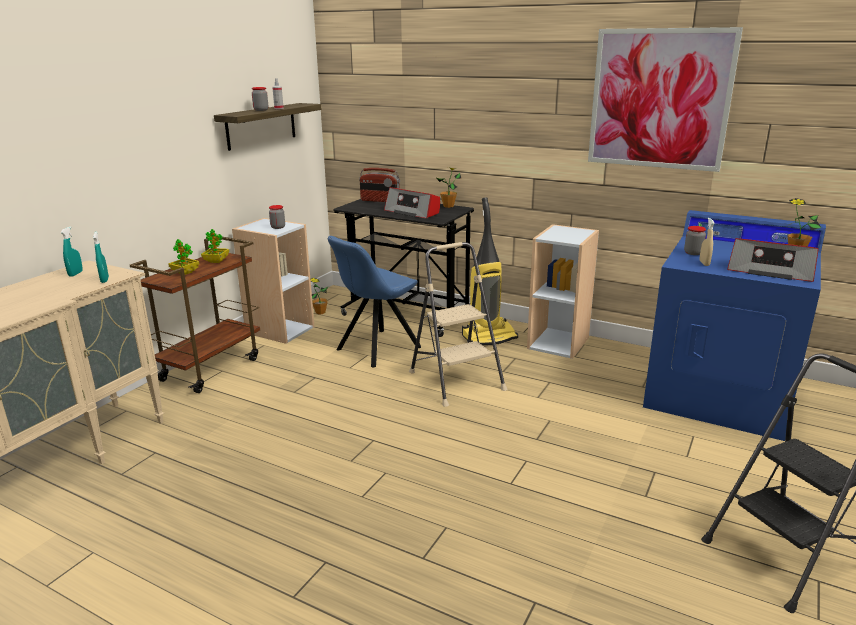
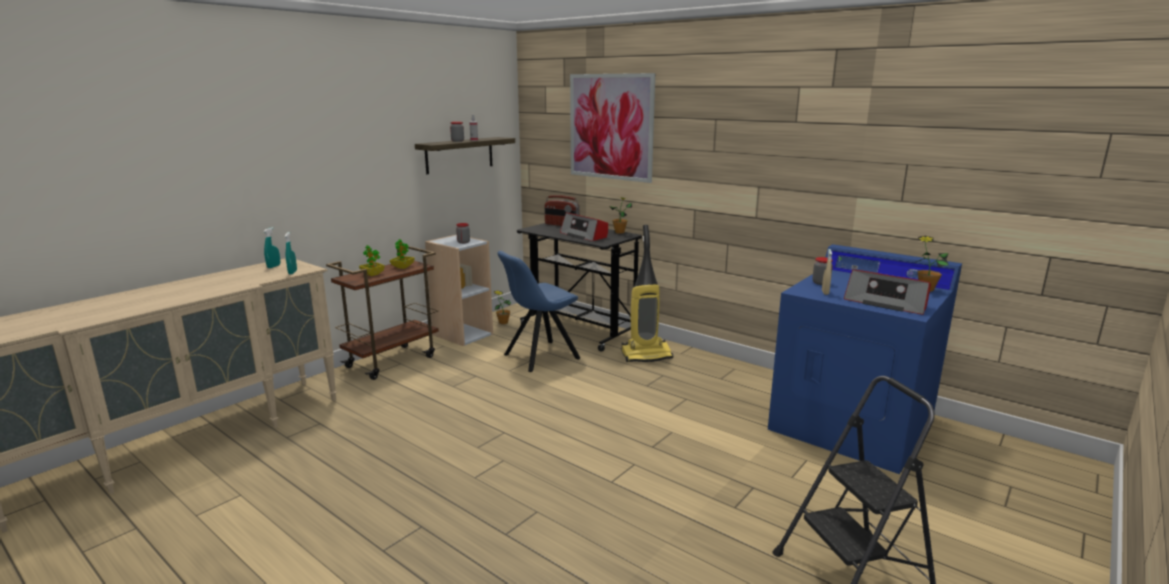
camera: 10 degrees right, 5 degrees down
beige step ladder [409,242,508,407] -> none
bookcase [527,224,599,359] -> none
picture [588,27,743,172] -> picture moved to [570,73,655,183]

